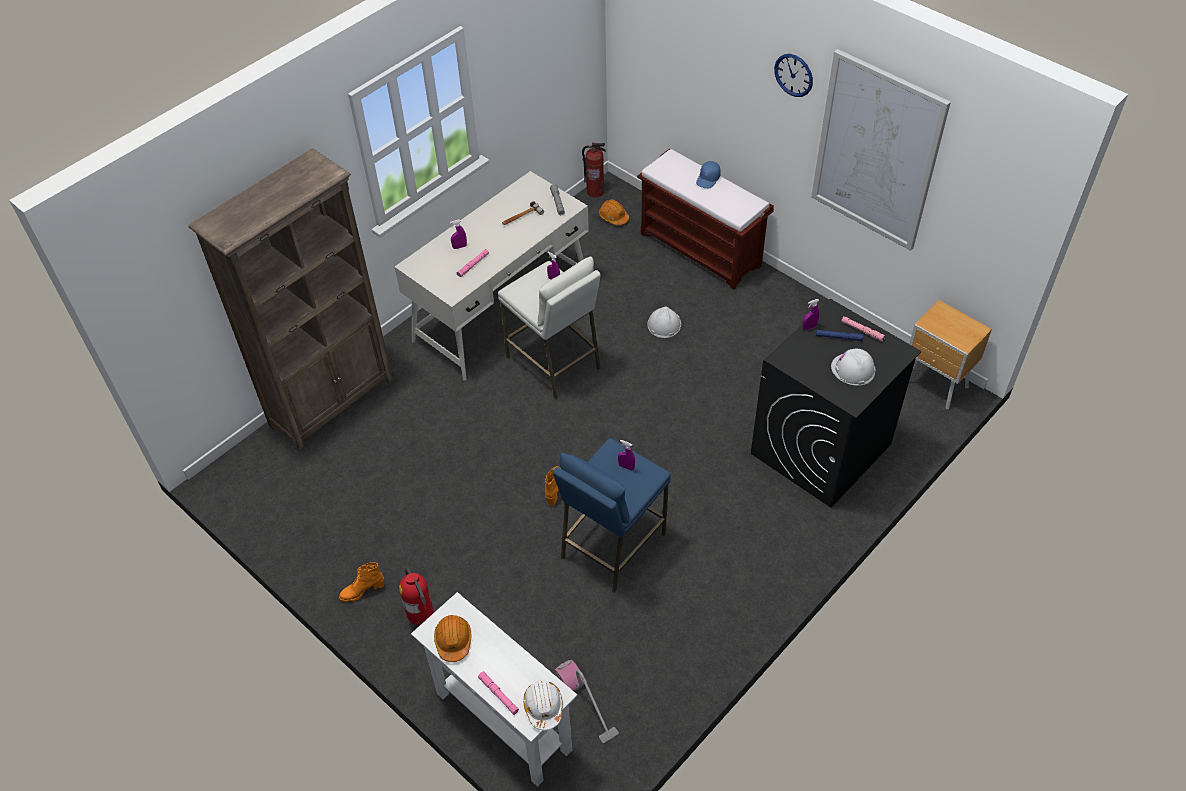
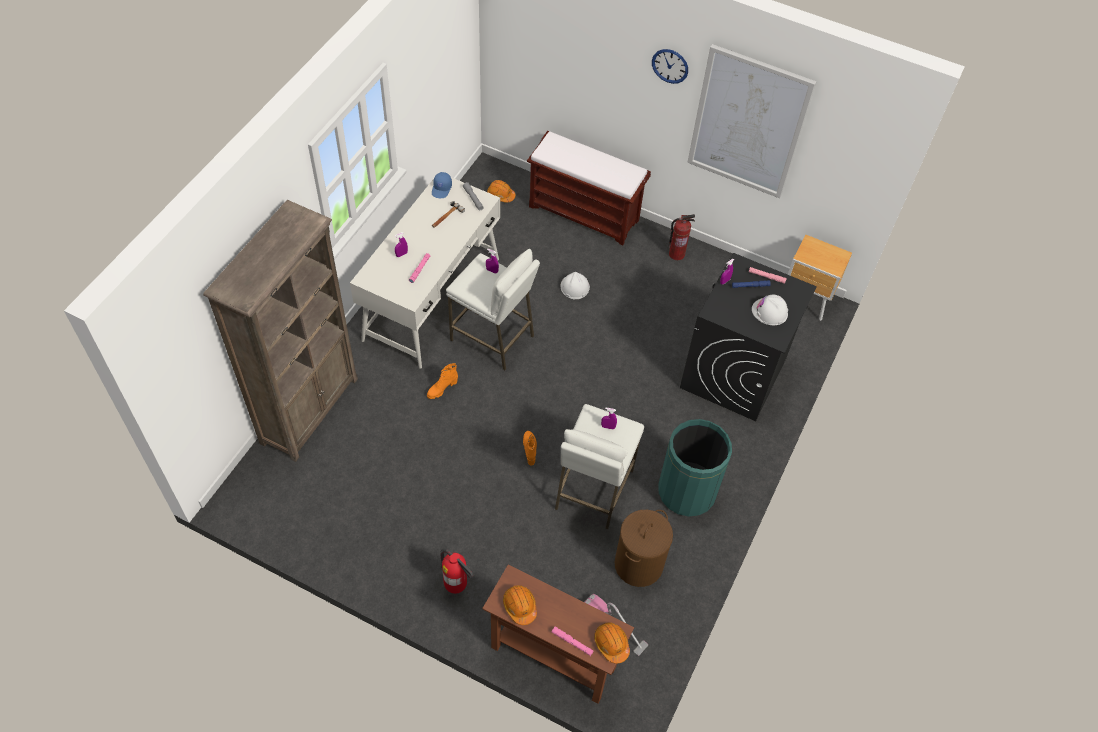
camera: 20 degrees left, 5 degrees up
orange boot [339,562,385,602] -> orange boot moved to [427,363,458,399]
white console table [411,592,578,787] -> brown console table [482,564,634,703]
white hard hat [523,680,563,731] -> orange hard hat [594,623,630,664]
blue stool [553,438,671,593] -> white stool [555,404,644,529]
fire extinguisher [582,143,606,198] -> fire extinguisher moved to [668,214,695,260]
blue cap [696,161,721,188] -> blue cap moved to [432,172,452,198]
none -> brown laundry basket [615,510,673,587]
none -> green trash can [658,419,732,517]

